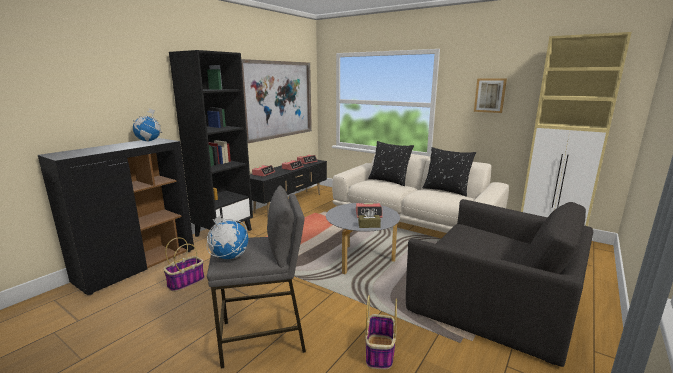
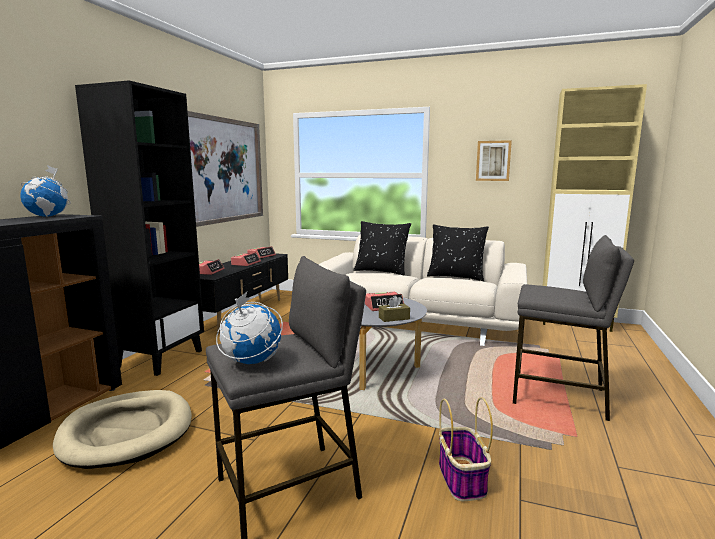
camera: 15 degrees left, 5 degrees down
basket [163,238,205,292] -> beige dog bed [53,390,192,469]
black armchair [406,199,593,367] -> grey stool [513,235,634,421]

